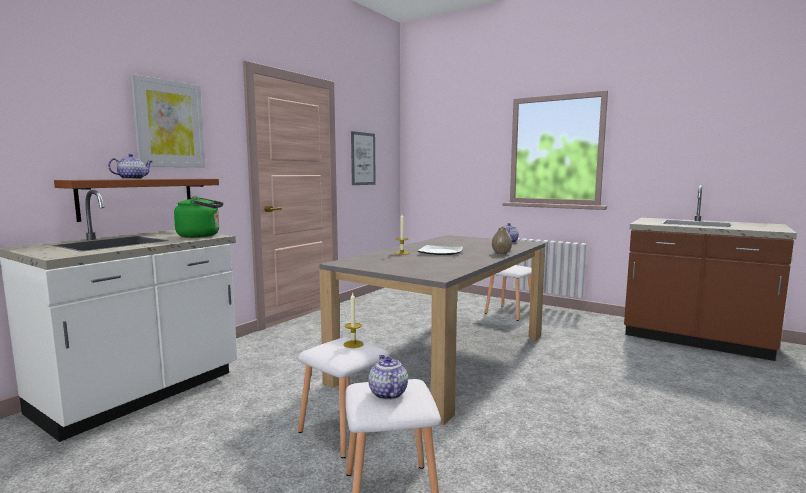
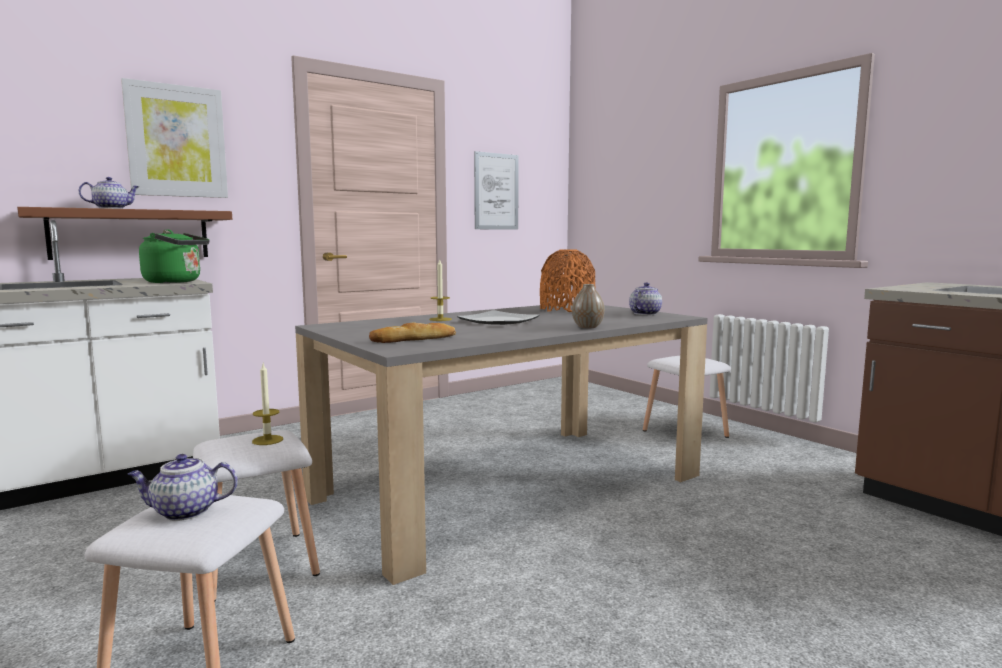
camera: 20 degrees right, 0 degrees up
teapot [368,355,408,400] -> teapot turned 105 degrees counterclockwise [128,454,238,521]
none -> bread [369,322,456,343]
none -> orange vase [540,249,596,312]

